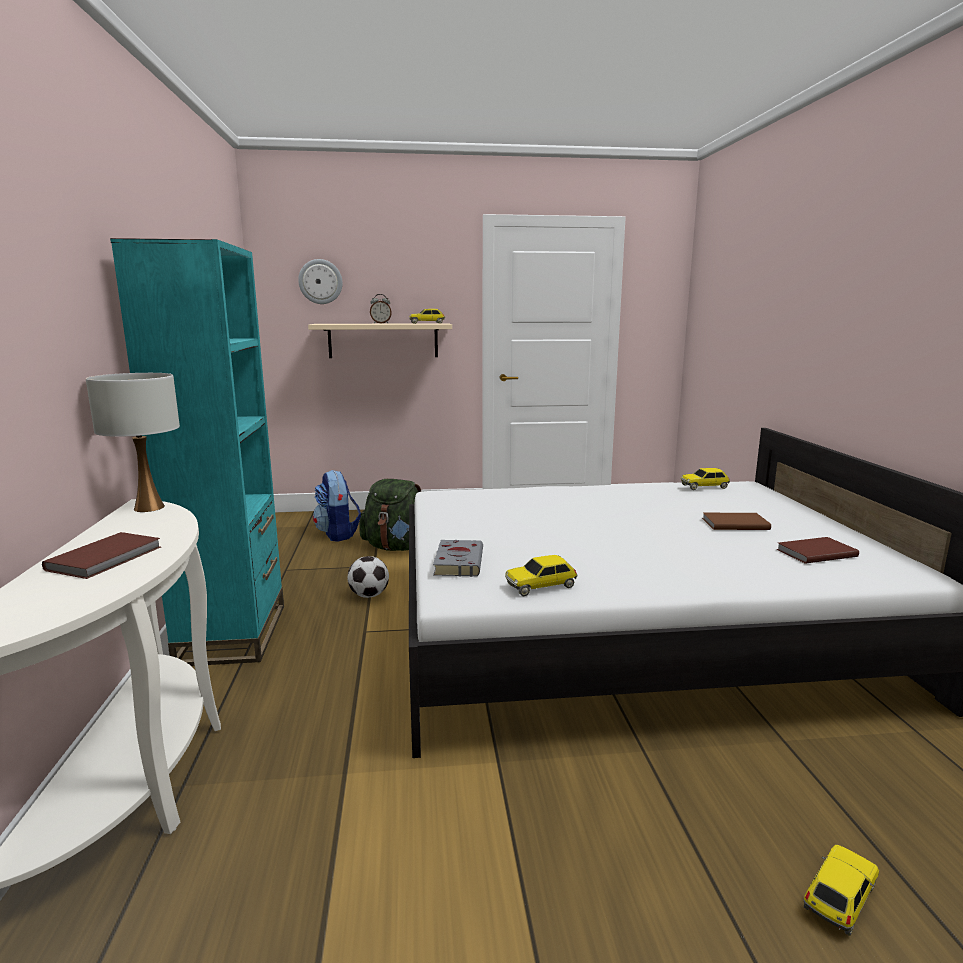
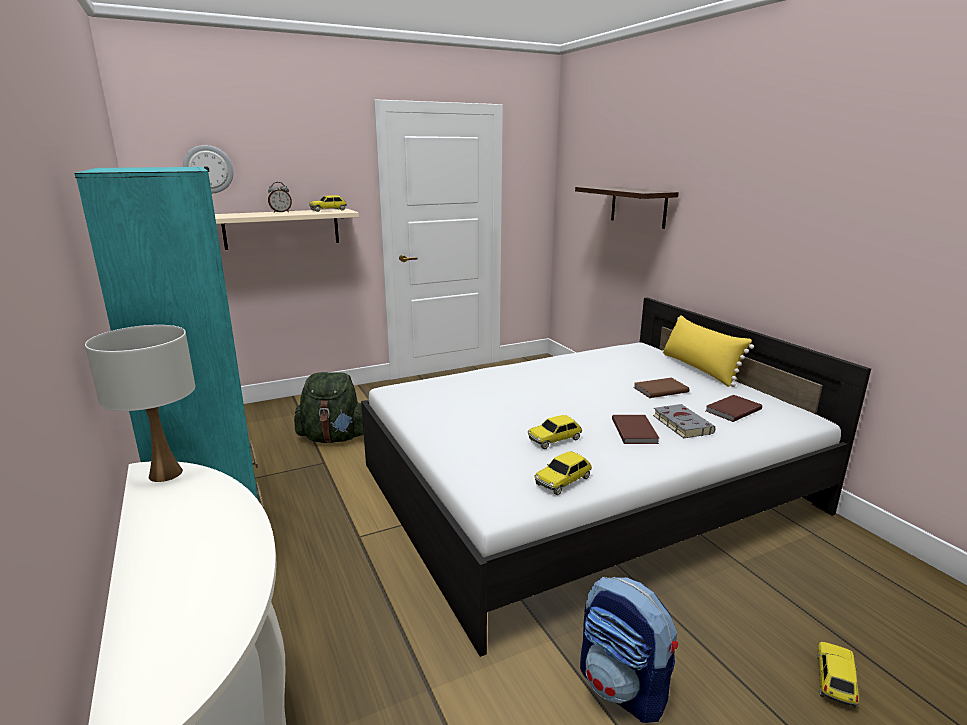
camera: 20 degrees left, 5 degrees up
brown book [42,532,161,579] -> brown book moved to [612,415,660,444]
backpack [313,470,361,542] -> backpack moved to [580,577,678,723]
football [347,556,389,598] -> none
grey book [433,540,483,577] -> grey book moved to [653,404,716,438]
toy car [681,468,730,490] -> toy car moved to [528,415,582,449]
none -> shelf [575,186,679,229]
none -> yellow pillow [663,315,754,387]

